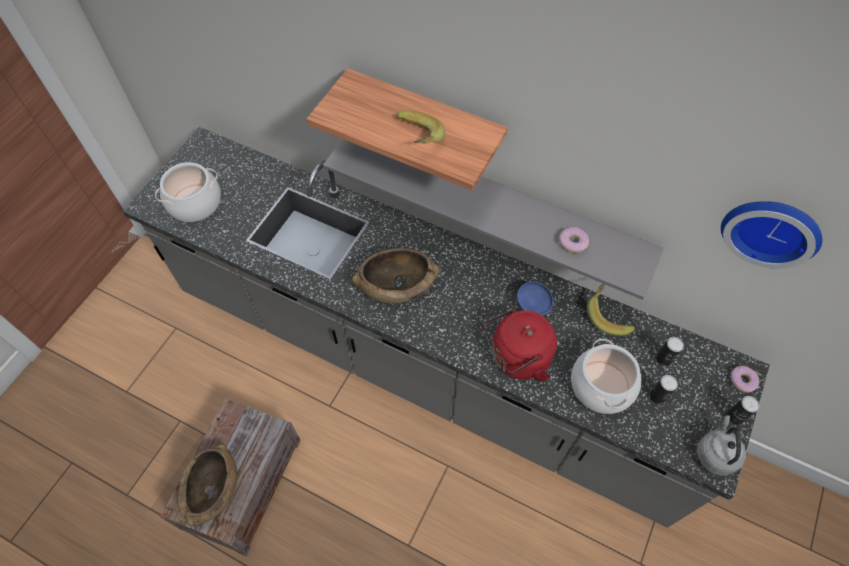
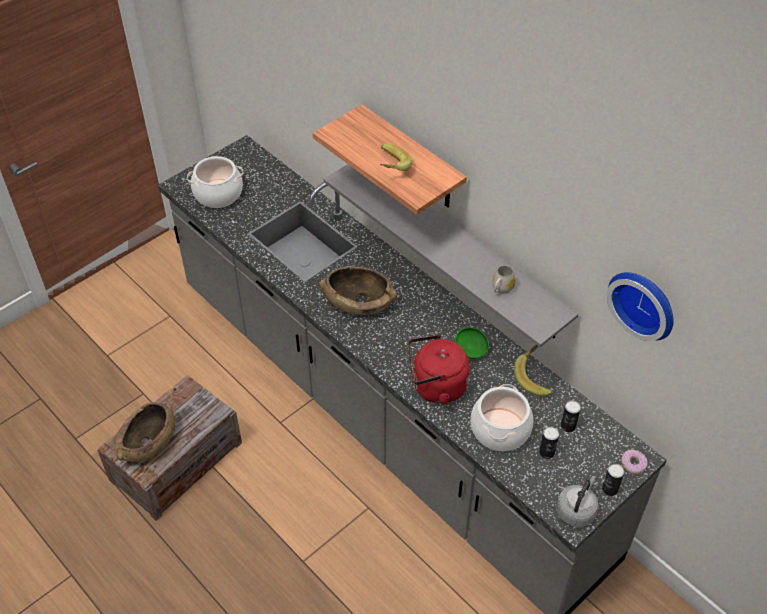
camera: 20 degrees right, 10 degrees down
blue bowl [517,281,553,316] -> green bowl [455,327,489,359]
donut [559,227,589,253] -> white mug [492,265,515,293]

